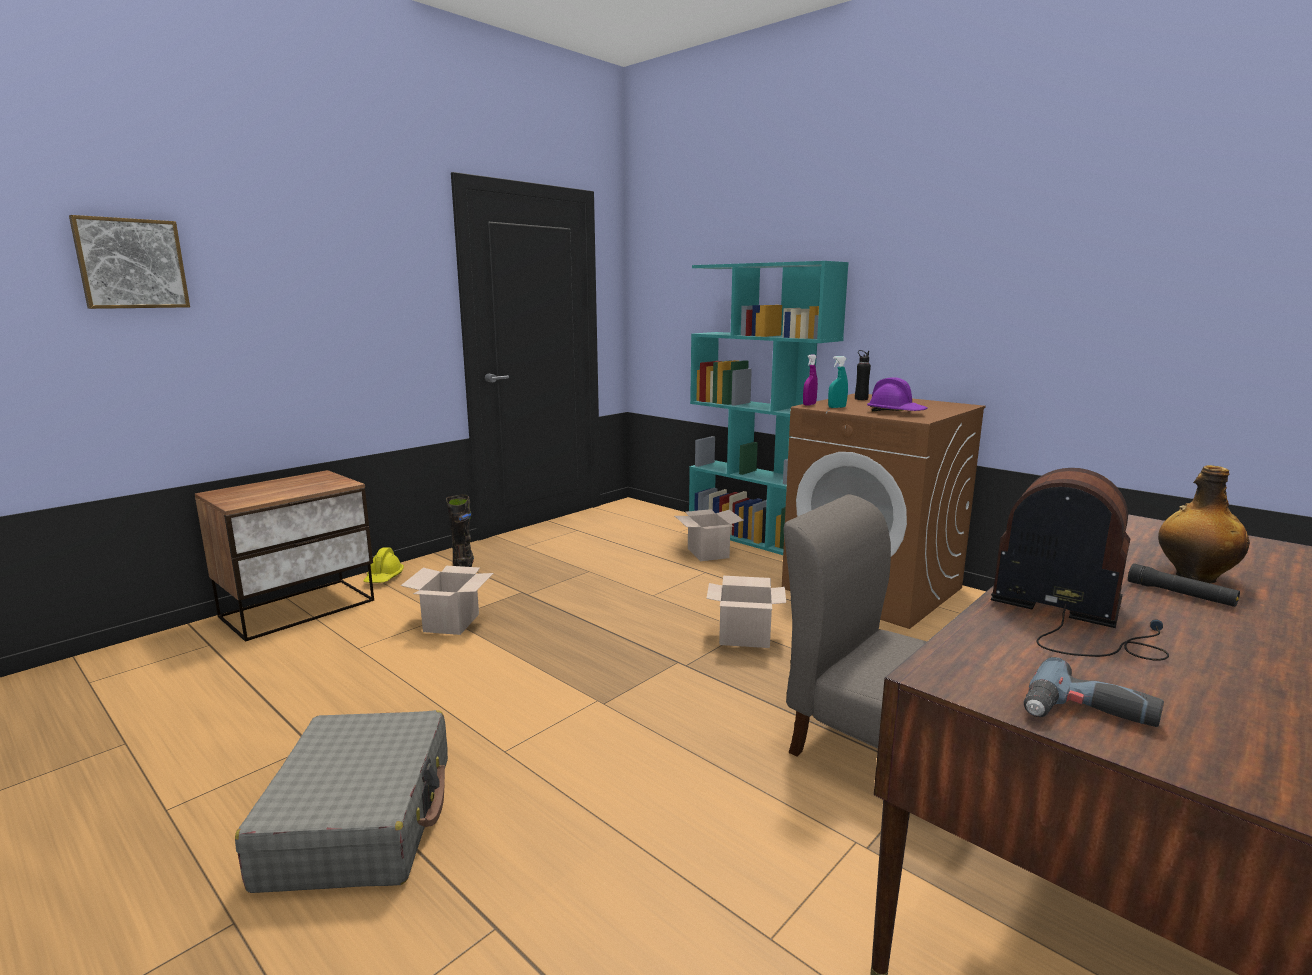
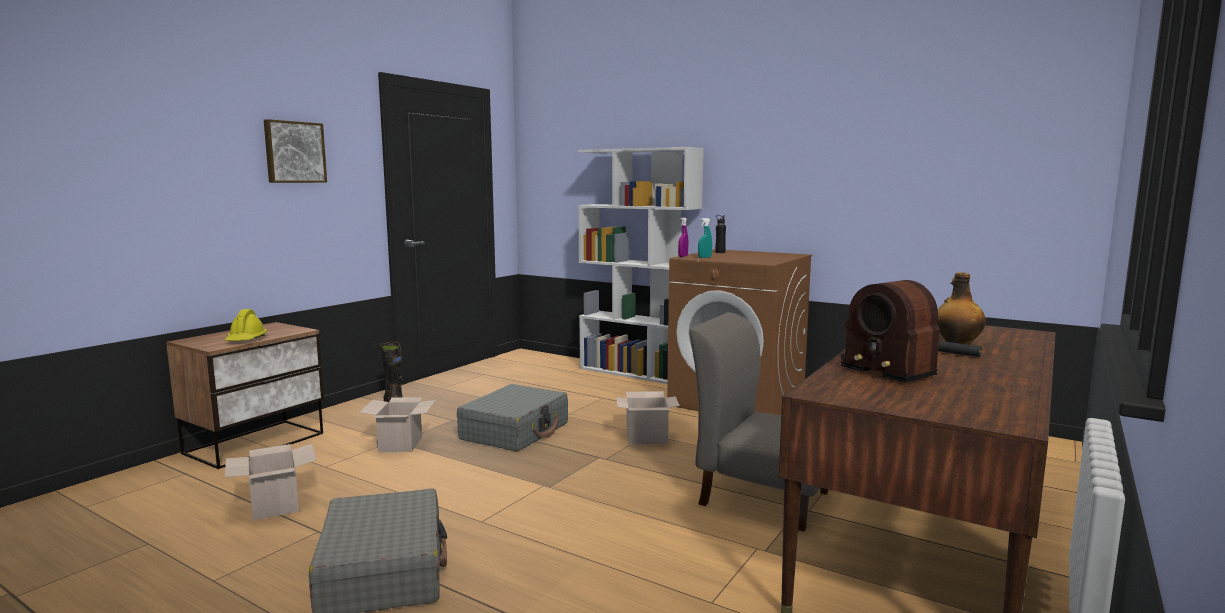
camera: 10 degrees left, 5 degrees down
picture [69,215,190,309] -> picture moved to [264,119,327,183]
yellow hard hat [364,547,404,583] -> yellow hard hat moved to [224,309,267,341]
cardboard box [675,509,744,561] -> cardboard box moved to [225,444,316,521]
turquoise bookcase [689,261,849,555] -> white bookcase [578,147,704,384]
purple hard hat [867,377,928,412] -> none
radio [991,468,1169,661] -> radio turned 150 degrees counterclockwise [841,280,940,383]
power drill [1024,657,1164,727] -> none
none -> grey suitcase [457,384,568,452]

